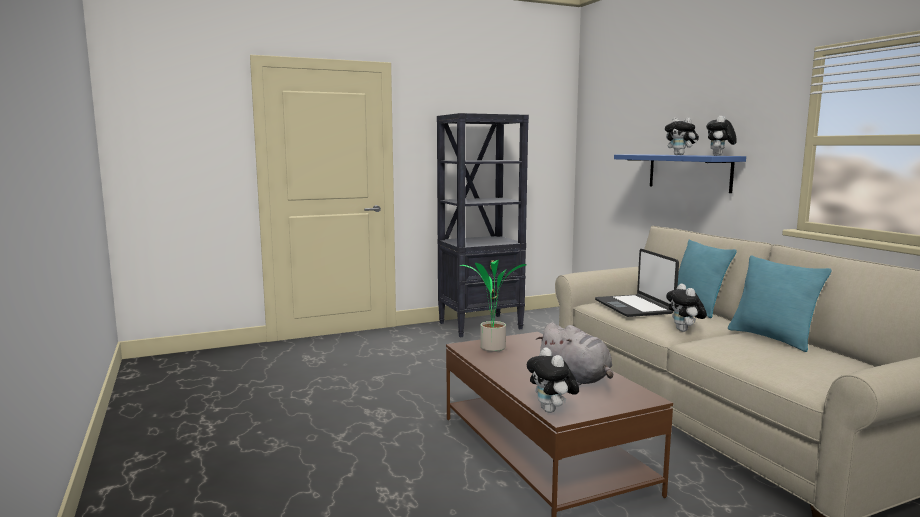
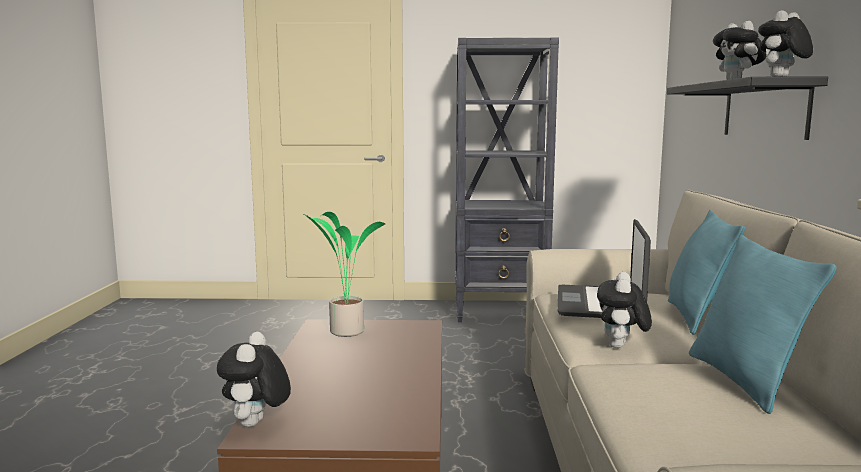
camera: 25 degrees right, 0 degrees up
grey plush toy [536,322,613,385] -> none
blue shelf [614,154,746,193] -> black shelf [667,77,828,140]

